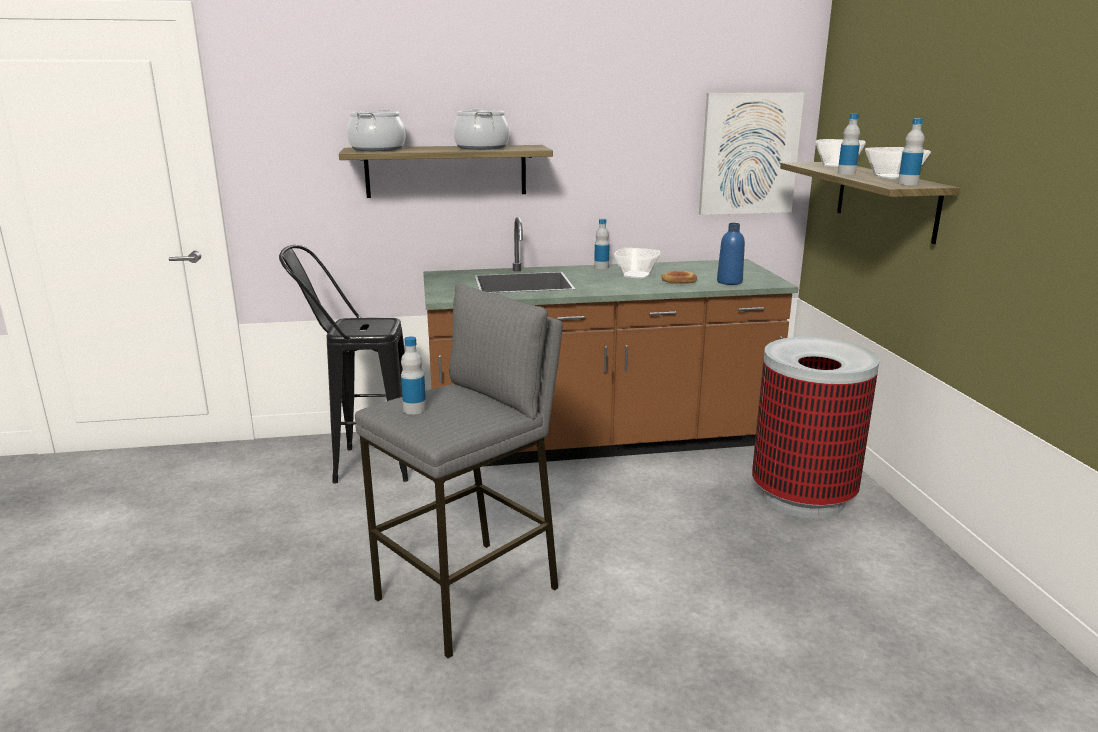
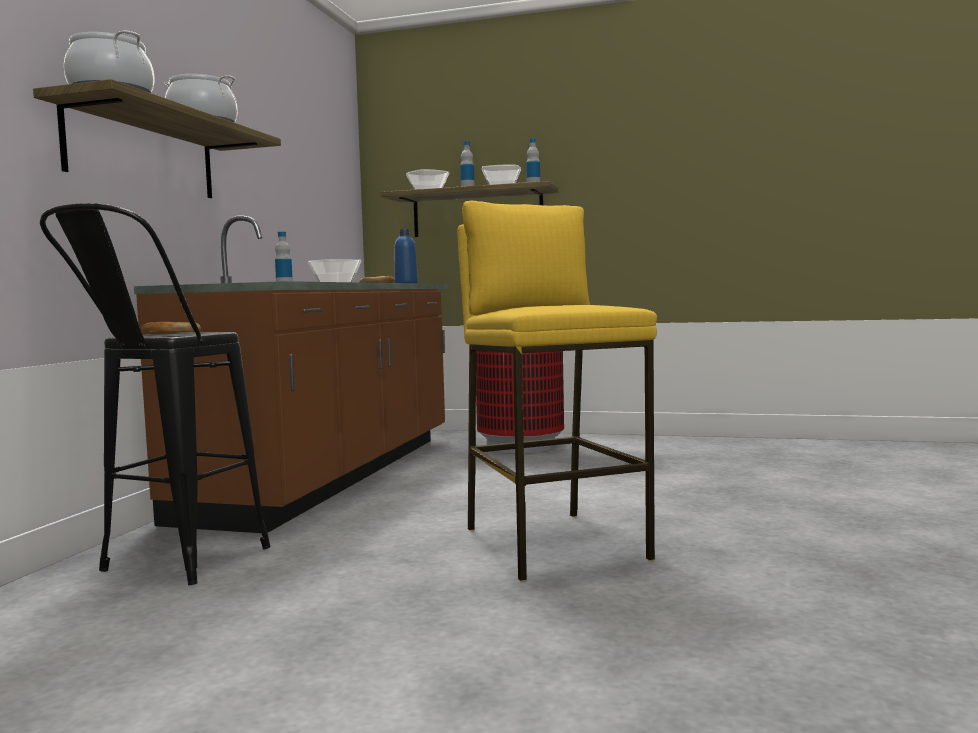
camera: 65 degrees left, 15 degrees down
grey stool [355,283,563,659] -> yellow stool [457,201,657,581]
bottle [401,336,426,414] -> none
picture [699,93,804,215] -> none
none -> bread [141,322,201,335]

